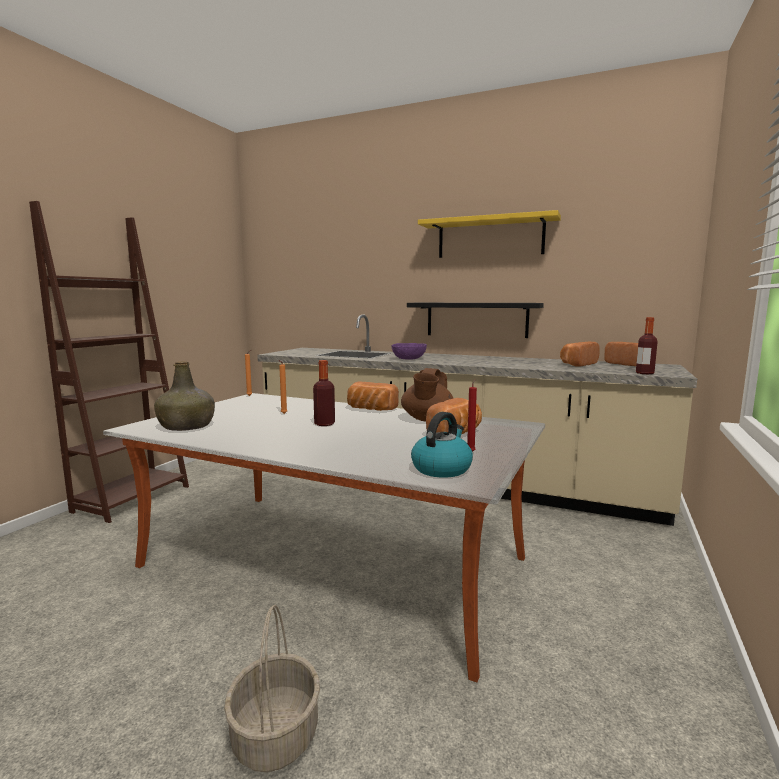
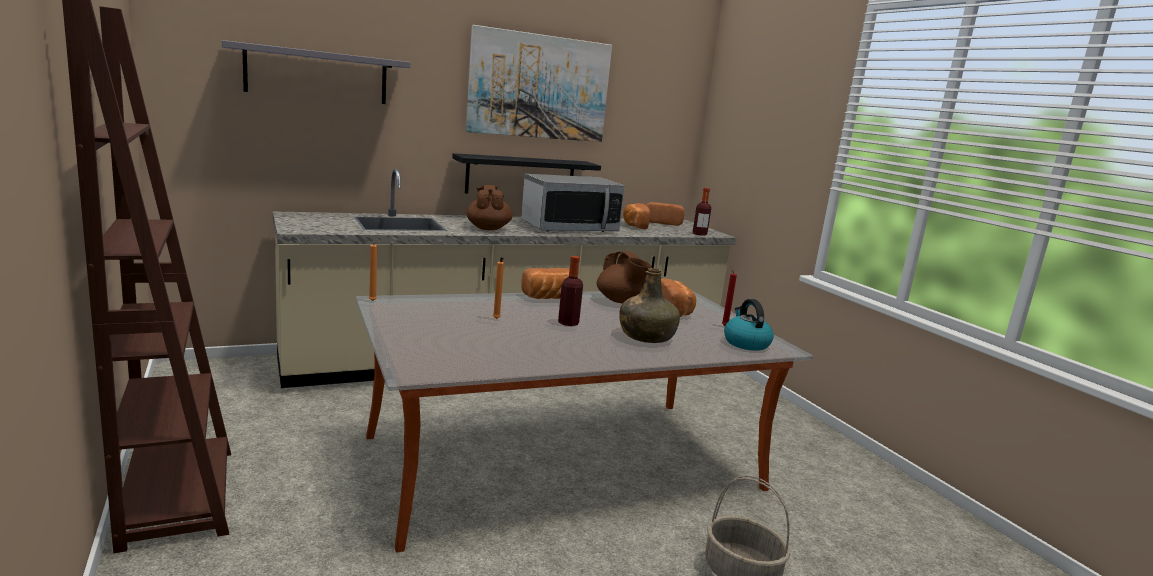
camera: 50 degrees left, 5 degrees up
green bottle [154,361,215,431] -> green bottle moved to [619,268,680,343]
purple bowl [391,343,427,360] -> brown teapot [467,185,512,230]
yellow shelf [418,210,561,258] -> picture [466,25,612,142]
none -> grey shelf [222,40,411,104]
none -> microwave [521,174,625,232]

